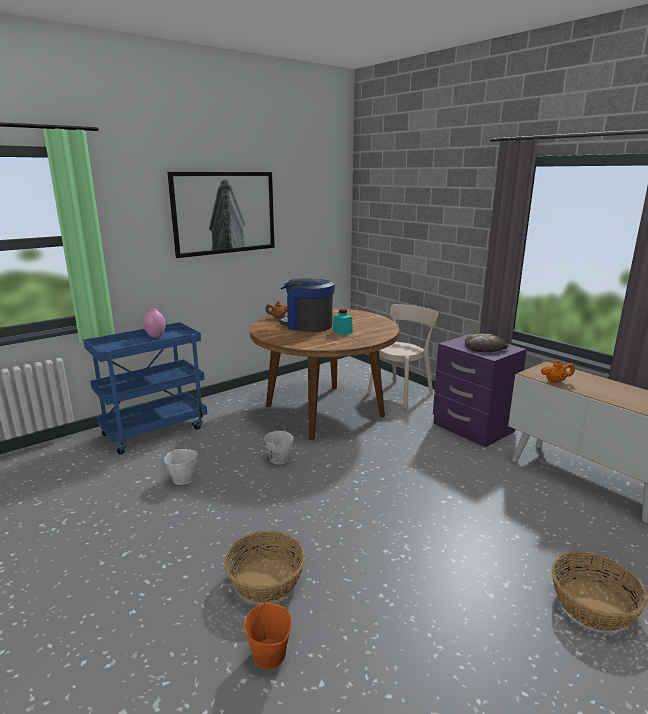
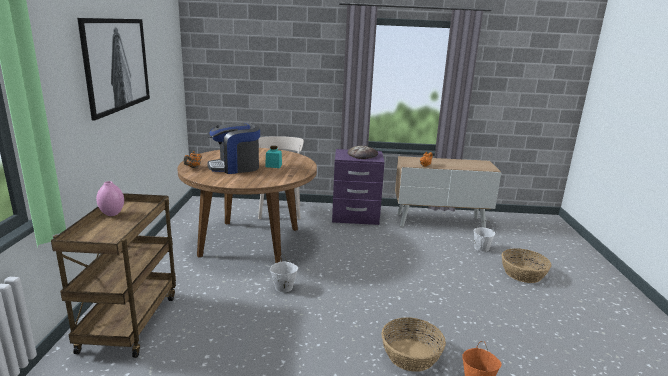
camera: 50 degrees left, 0 degrees up
blue cart [83,322,207,455] -> brown cart [51,193,176,358]
white bucket [164,440,198,485] -> white bucket moved to [474,220,495,252]

